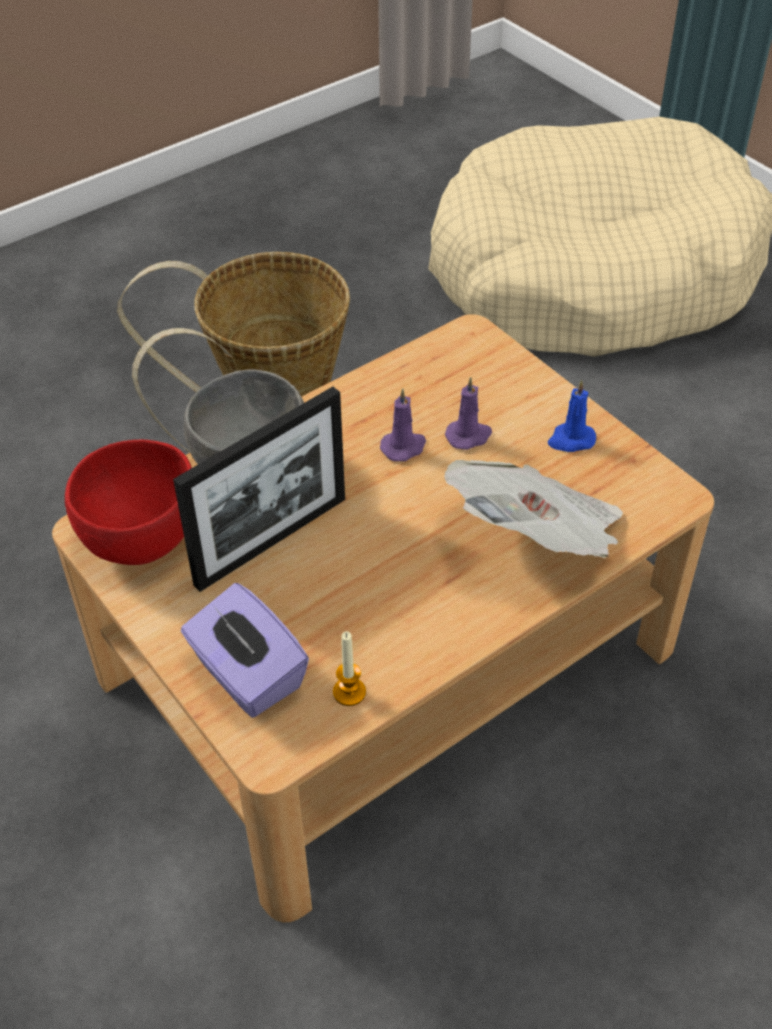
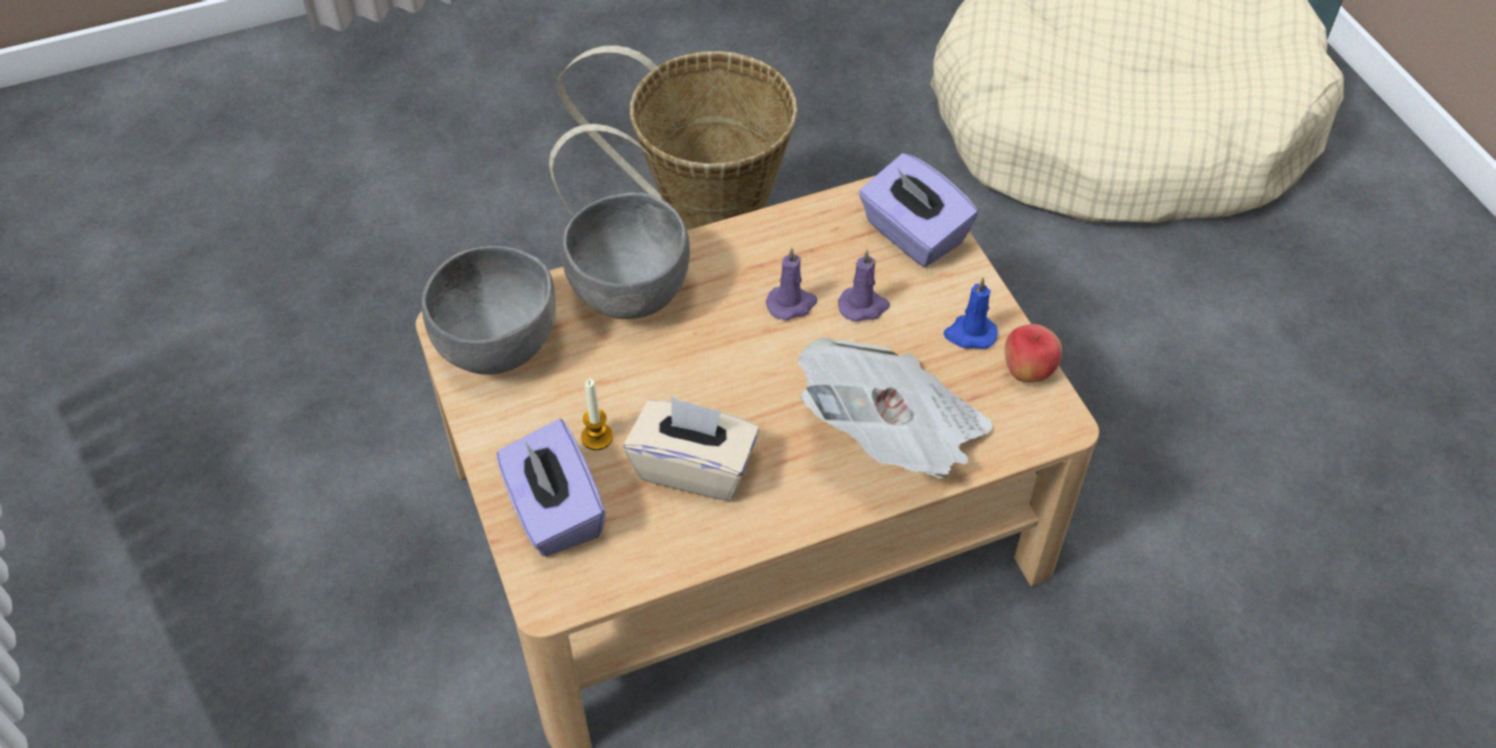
camera: 15 degrees right, 5 degrees up
red bowl [65,440,192,565] -> grey bowl [422,246,556,375]
picture frame [173,387,345,592] -> none
candle [333,631,366,706] -> candle moved to [581,379,613,450]
none -> beige tissue box [624,396,759,501]
none -> purple tissue box [859,153,978,267]
none -> apple [1005,324,1062,382]

